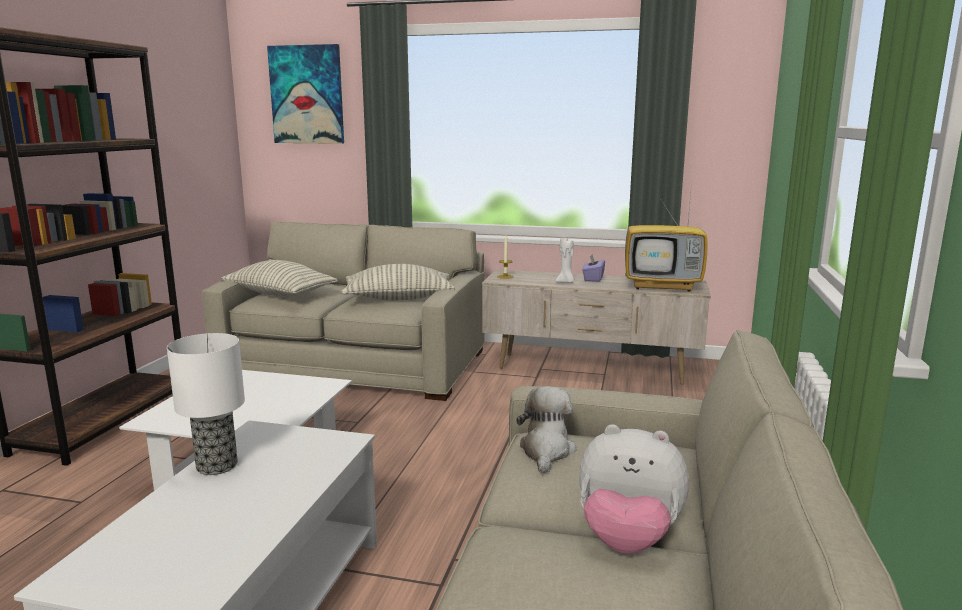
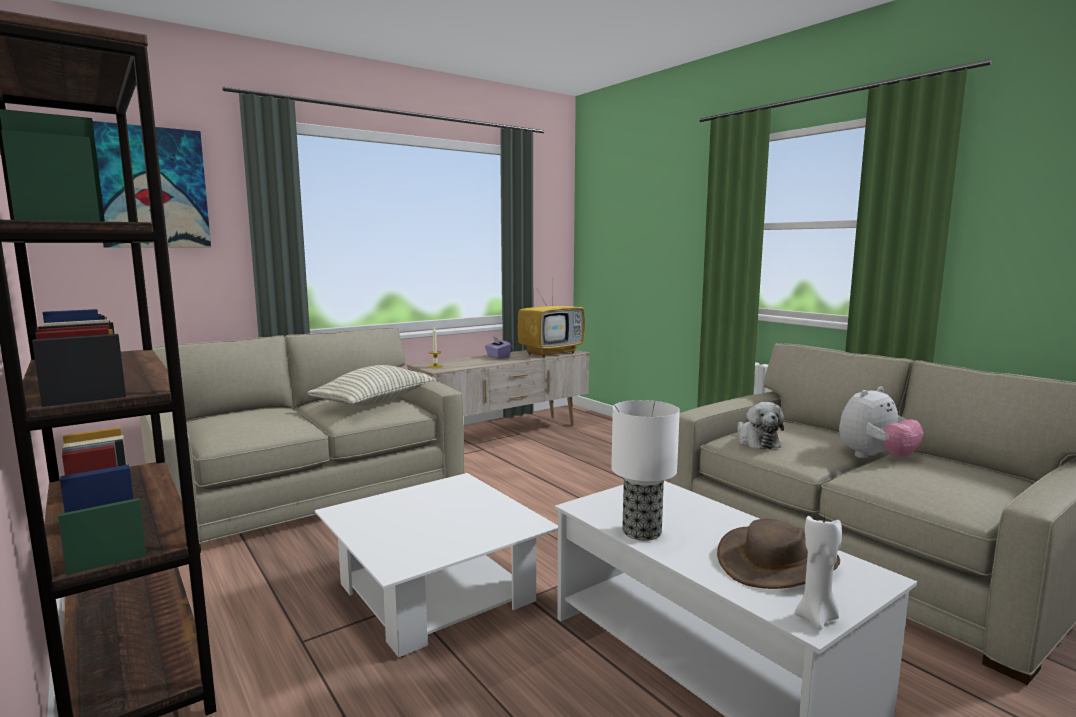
camera: 50 degrees left, 5 degrees down
pillow [220,260,338,297] -> none
plush toy [516,386,577,474] -> plush toy turned 150 degrees counterclockwise [737,402,784,449]
white candle [556,238,574,283] -> white candle moved to [795,514,842,630]
none -> brown hat [717,519,840,589]

